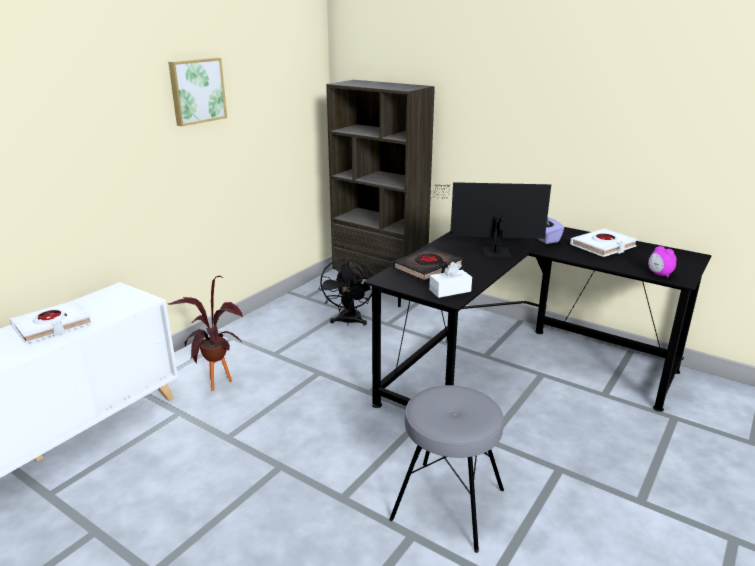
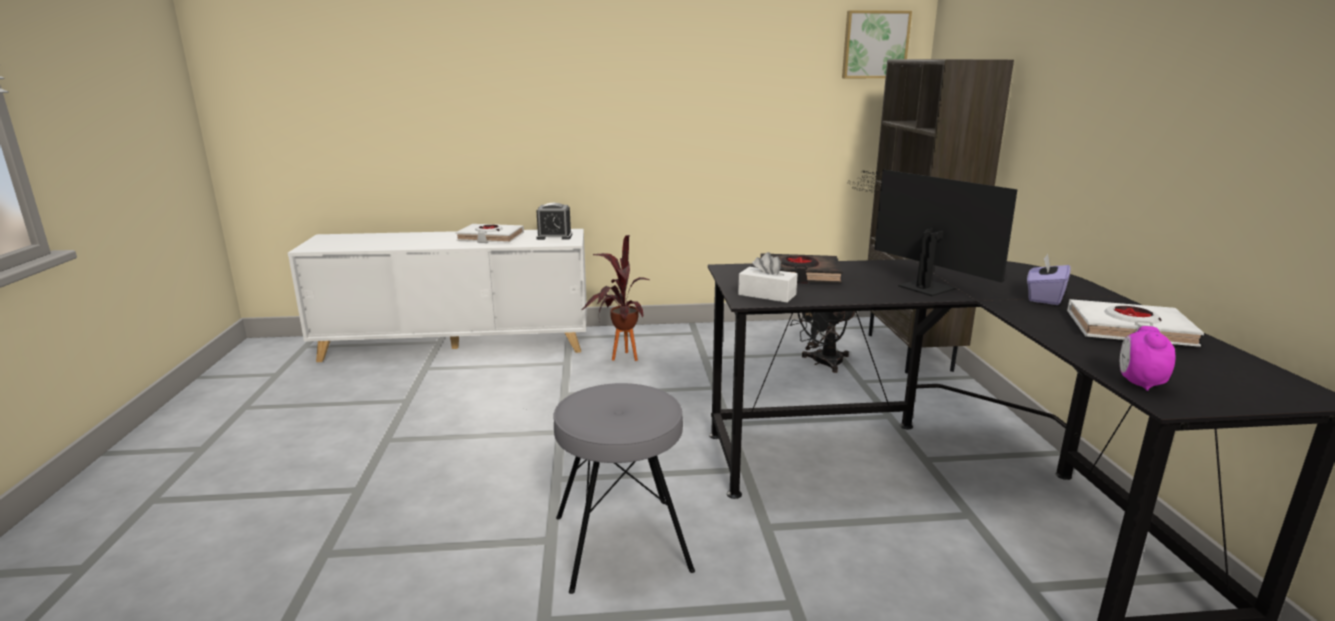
camera: 50 degrees right, 5 degrees down
picture [168,58,227,126] -> picture moved to [842,10,912,78]
none -> alarm clock [536,203,572,240]

